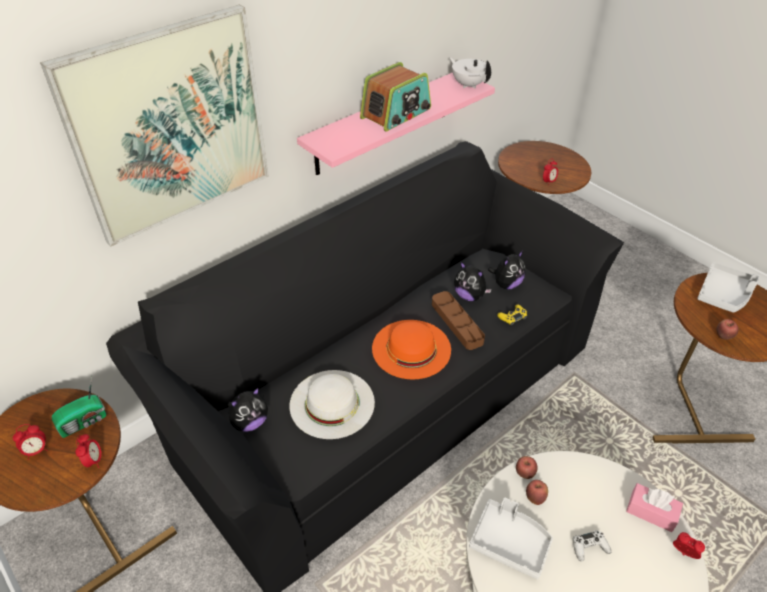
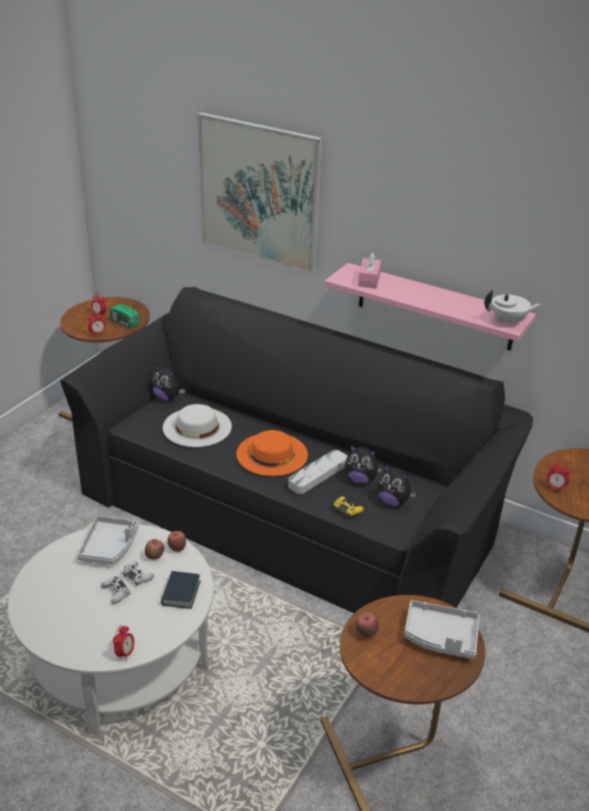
camera: 70 degrees right, 10 degrees down
radio [360,62,431,131] -> none
brown tray [432,291,485,350] -> grey tray [288,450,348,494]
white teapot [450,57,491,88] -> white teapot turned 60 degrees clockwise [484,290,541,326]
plush toy [454,262,492,301] -> plush toy turned 90 degrees counterclockwise [345,445,383,484]
pink tissue box [626,483,683,532] -> pink tissue box moved to [358,252,381,288]
none -> white game controller [122,561,154,586]
none -> book [161,571,201,609]

